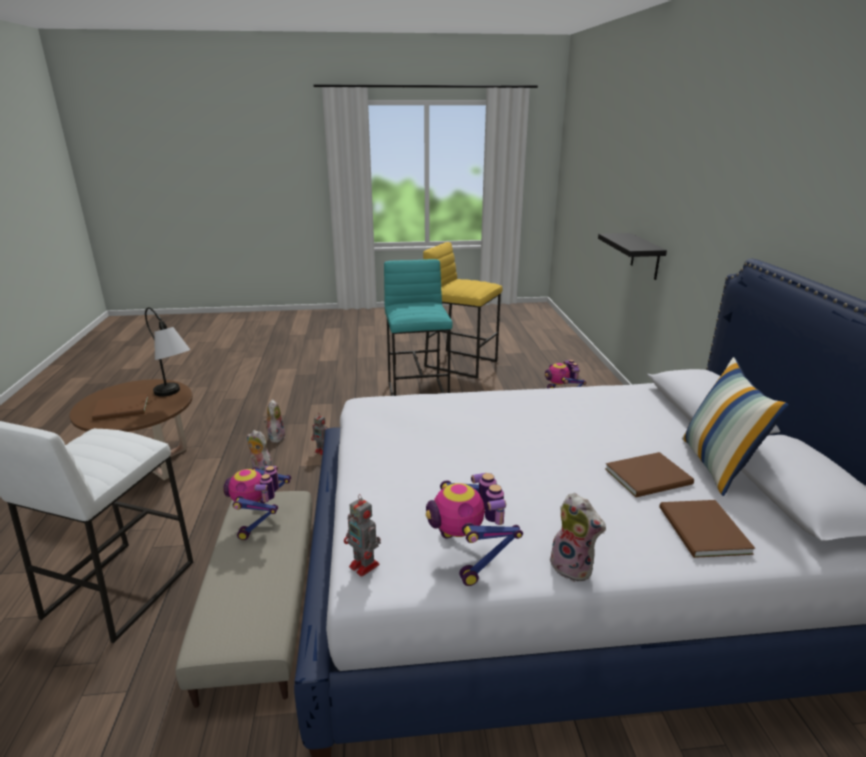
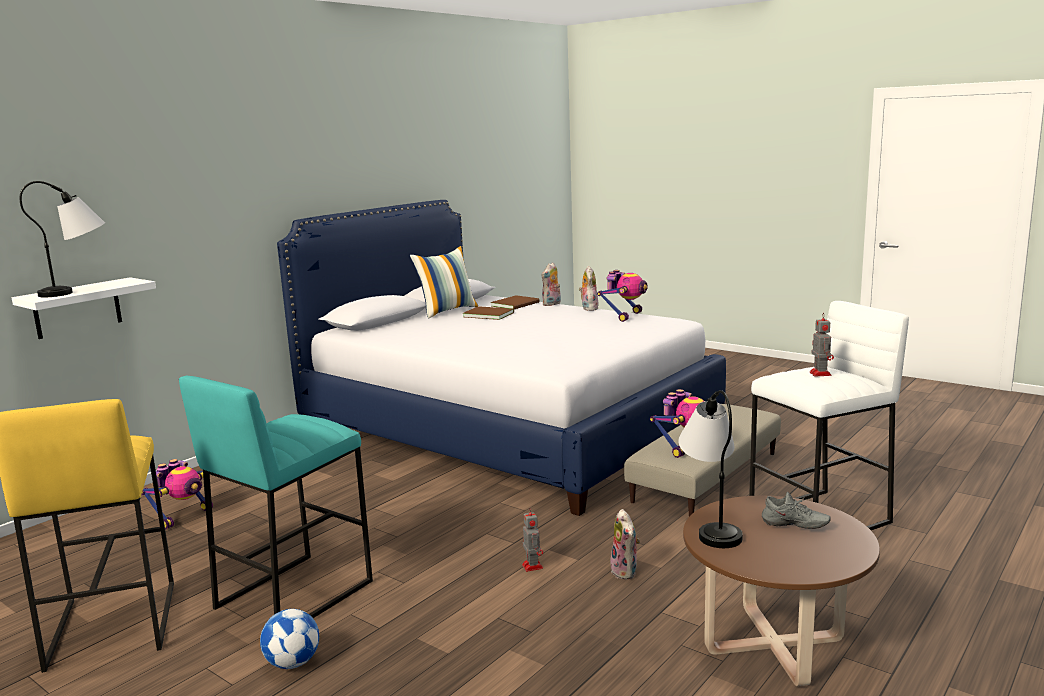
camera: 135 degrees left, 10 degrees down
brown book [92,394,148,421] -> grey shoe [762,492,831,529]
plush toy [264,399,285,443] -> plush toy moved to [542,262,561,306]
toy robot [344,494,381,577] -> toy robot moved to [809,313,834,377]
black shelf [598,233,667,280] -> white shelf [12,277,156,339]
none -> table lamp [20,181,105,297]
none -> football [260,609,319,669]

